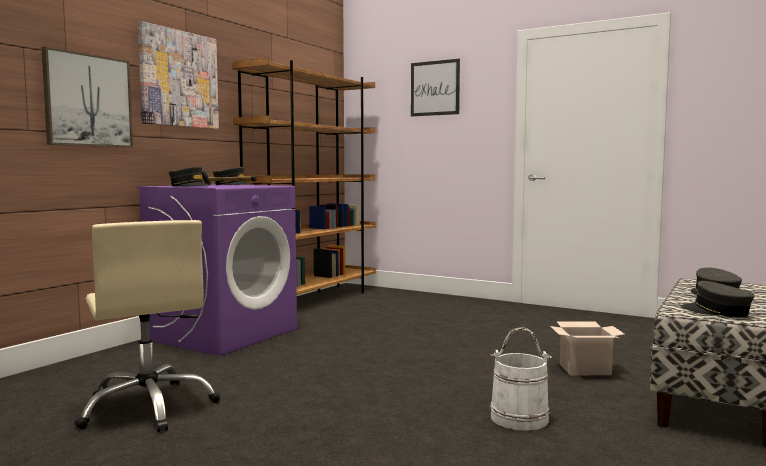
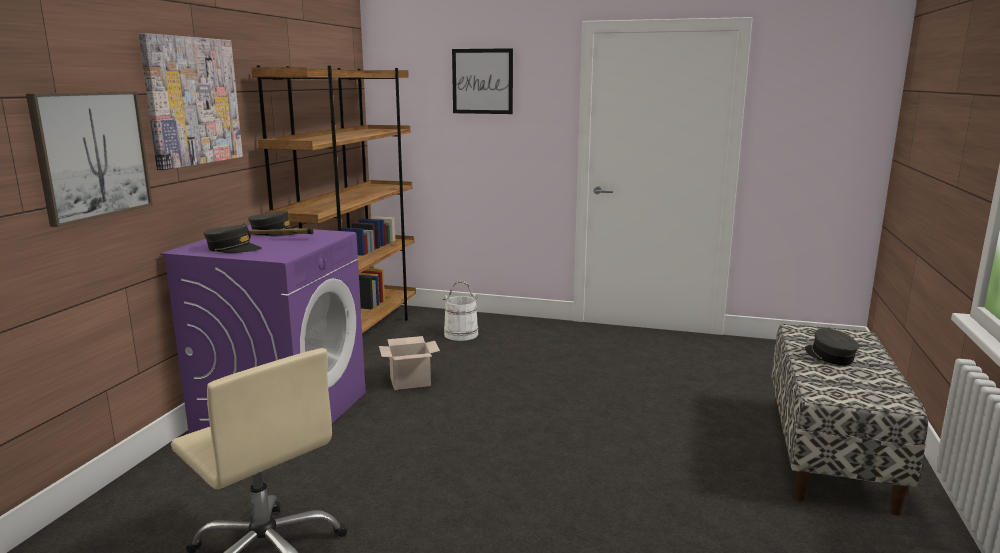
camera: 15 degrees left, 10 degrees up
white bucket [490,327,552,431] -> white bucket moved to [442,281,479,341]
cardboard box [550,321,625,375] -> cardboard box moved to [379,336,440,390]
grey cap [681,281,755,318] -> none

